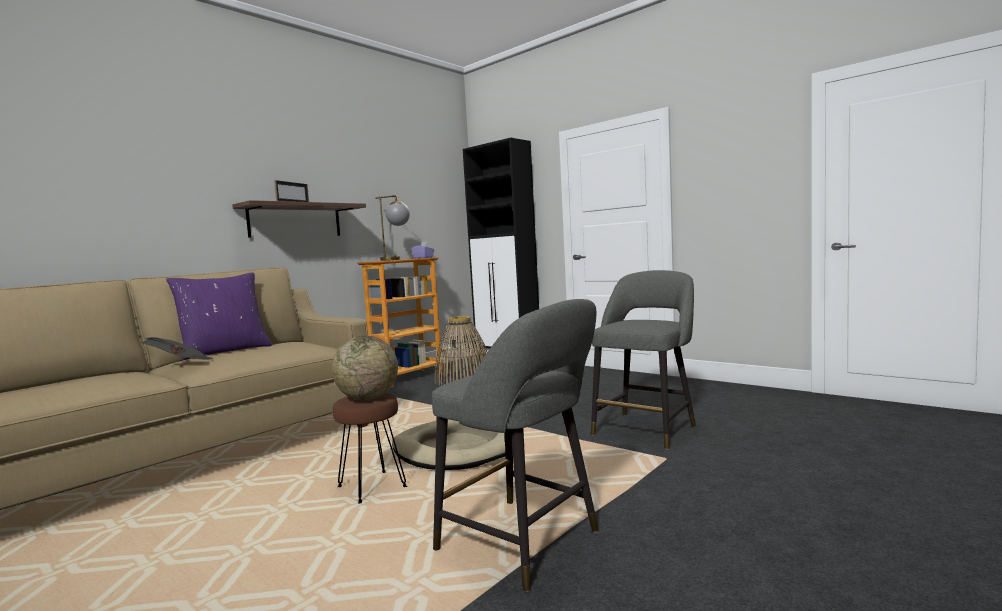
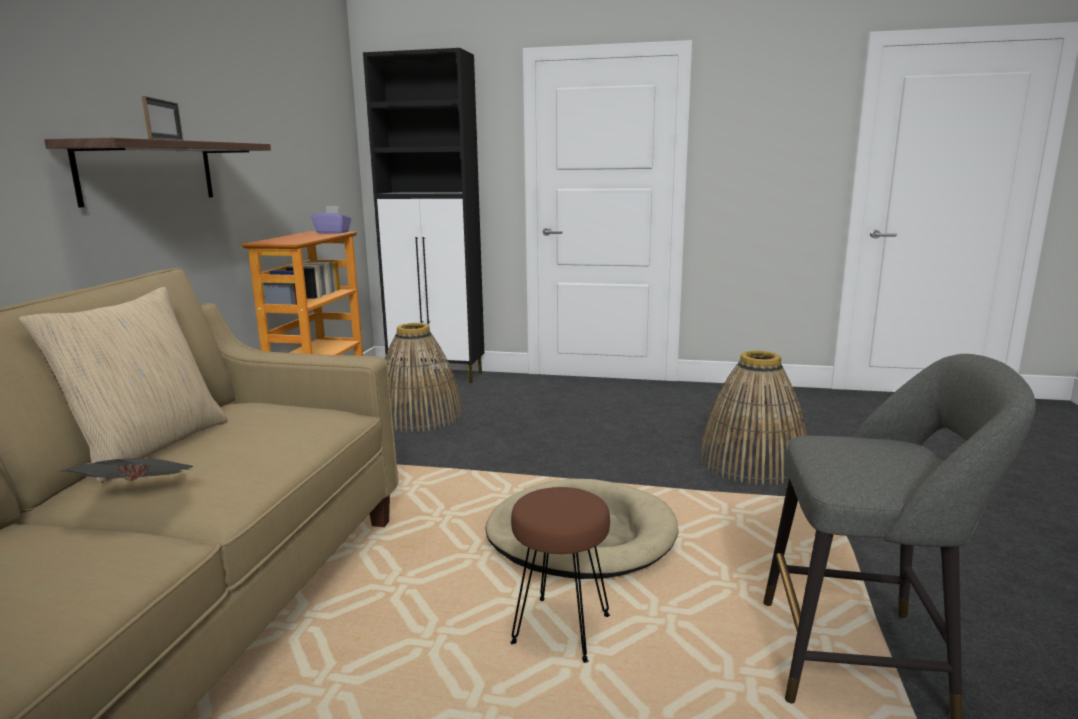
camera: 30 degrees left, 10 degrees up
purple pillow [166,272,272,360] -> beige pillow [19,287,228,483]
globe [332,336,398,400] -> none
table lamp [375,195,410,261] -> none
grey stool [591,270,696,450] -> basket [699,350,807,485]

